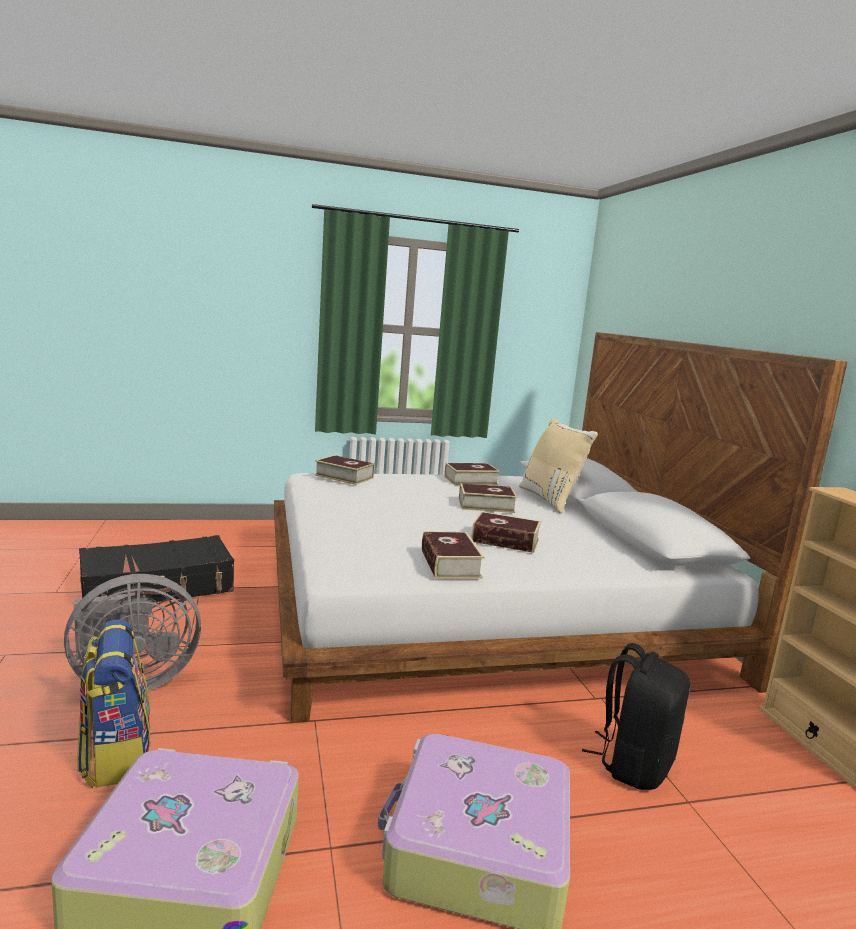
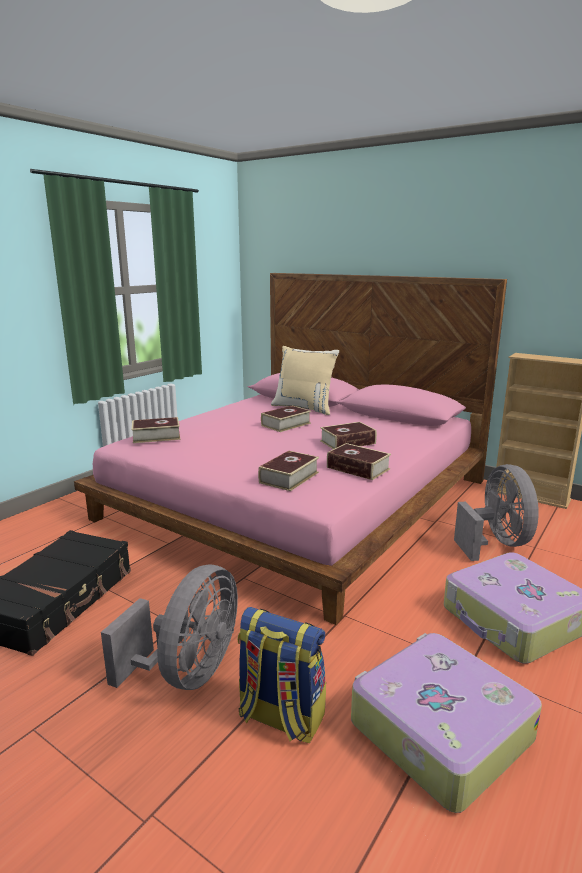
camera: 40 degrees left, 5 degrees up
white bed [274,332,847,723] -> pink bed [74,273,507,625]
book [444,463,500,485] -> book moved to [258,451,319,491]
black backpack [582,643,690,790] -> grey fan [454,464,539,561]

